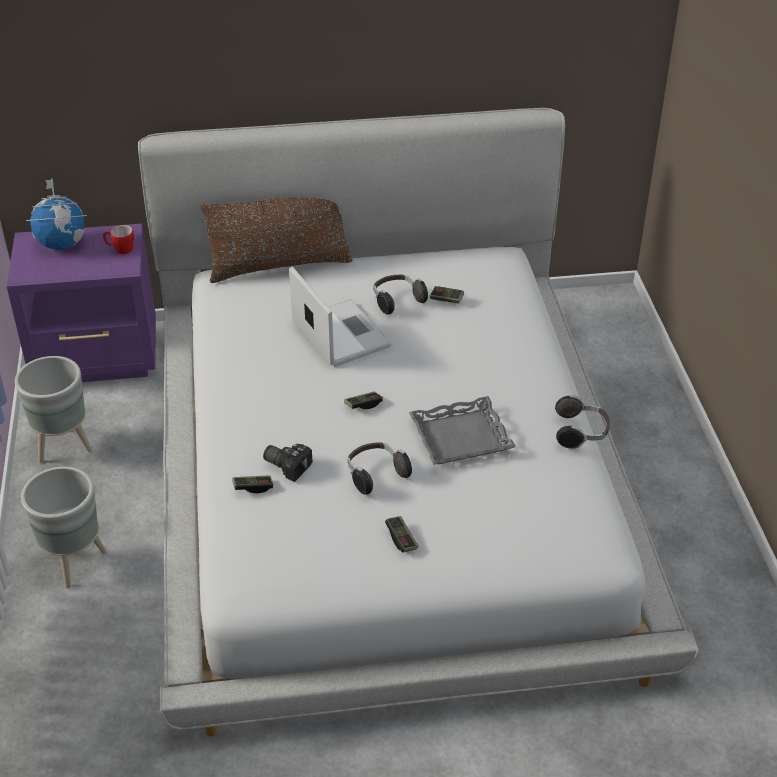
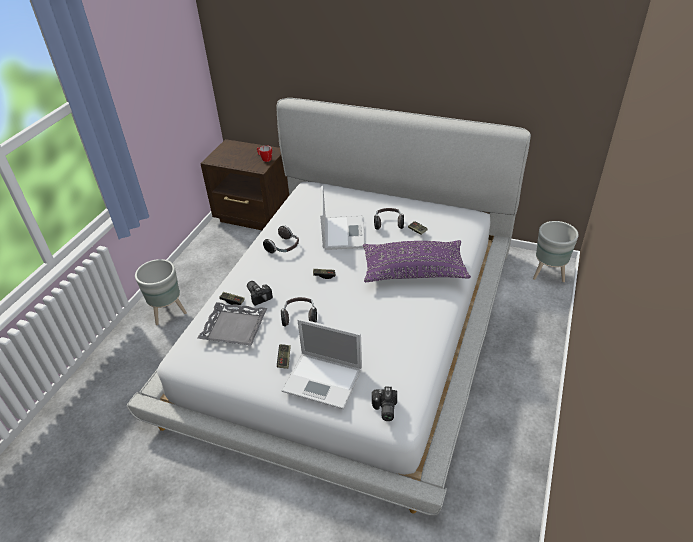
camera: 30 degrees right, 0 degrees up
purple nightstand [6,224,156,382] -> brown nightstand [200,139,289,230]
grey planter [15,356,93,463] -> grey planter moved to [533,221,579,282]
globe [26,178,87,250] -> none
brown pillow [200,197,353,283] -> none
grey tray [409,396,516,464] -> grey tray moved to [197,302,267,346]
headphones [555,395,610,449] -> headphones moved to [263,226,299,254]
none -> laptop [281,318,362,409]
none -> purple pillow [363,240,471,282]
none -> camera [372,387,397,421]

